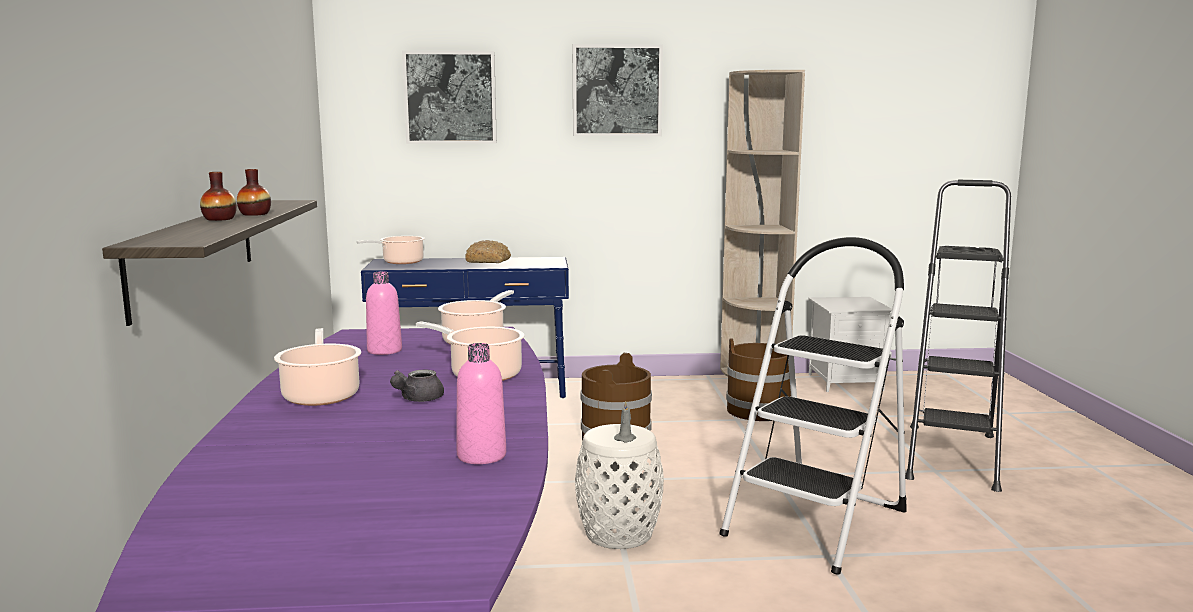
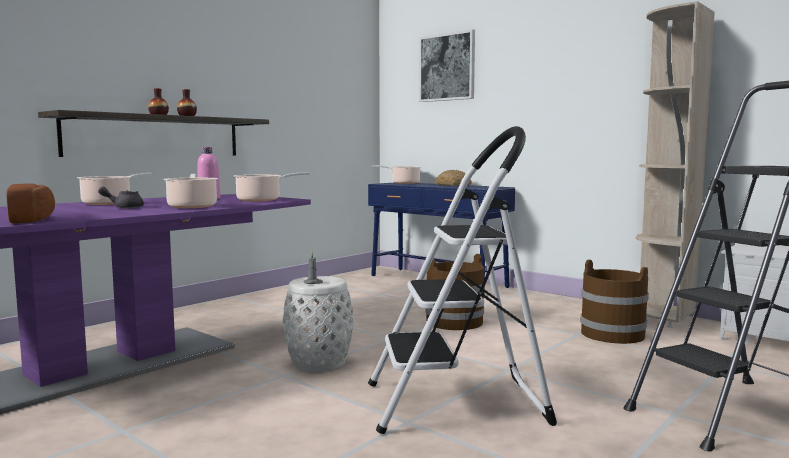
camera: 45 degrees right, 5 degrees down
pink bottle [457,343,506,464] -> bread [6,183,55,223]
picture [573,44,663,136] -> none

